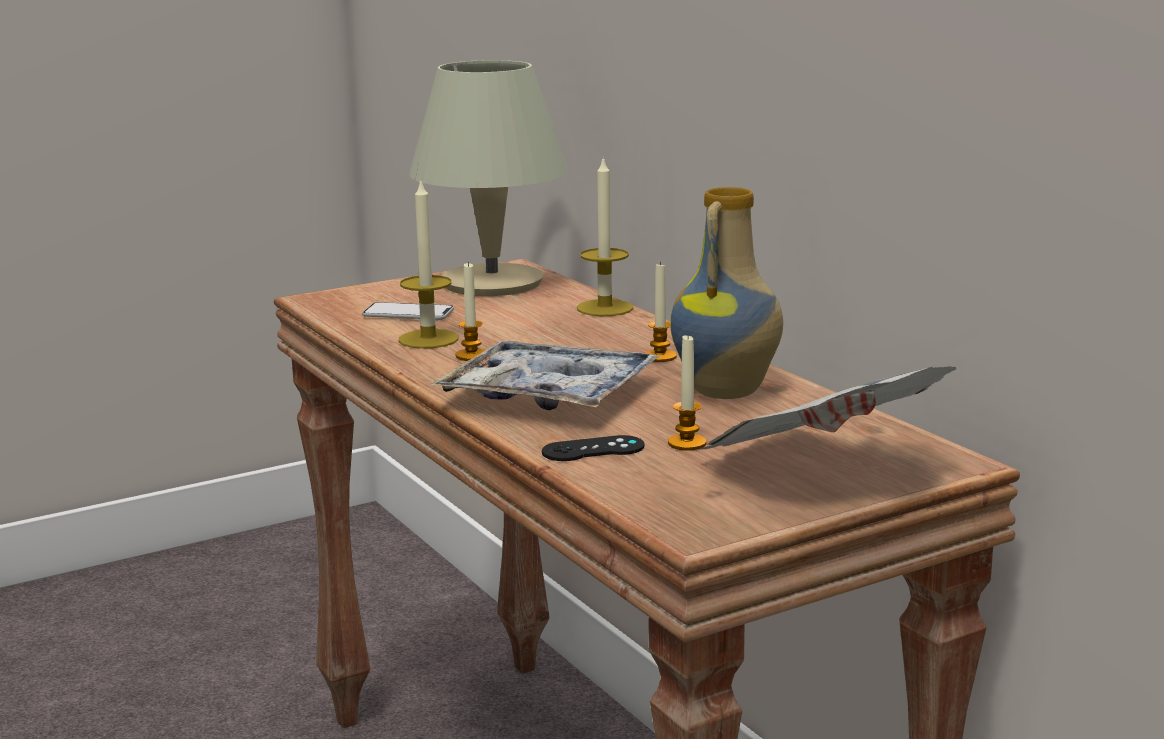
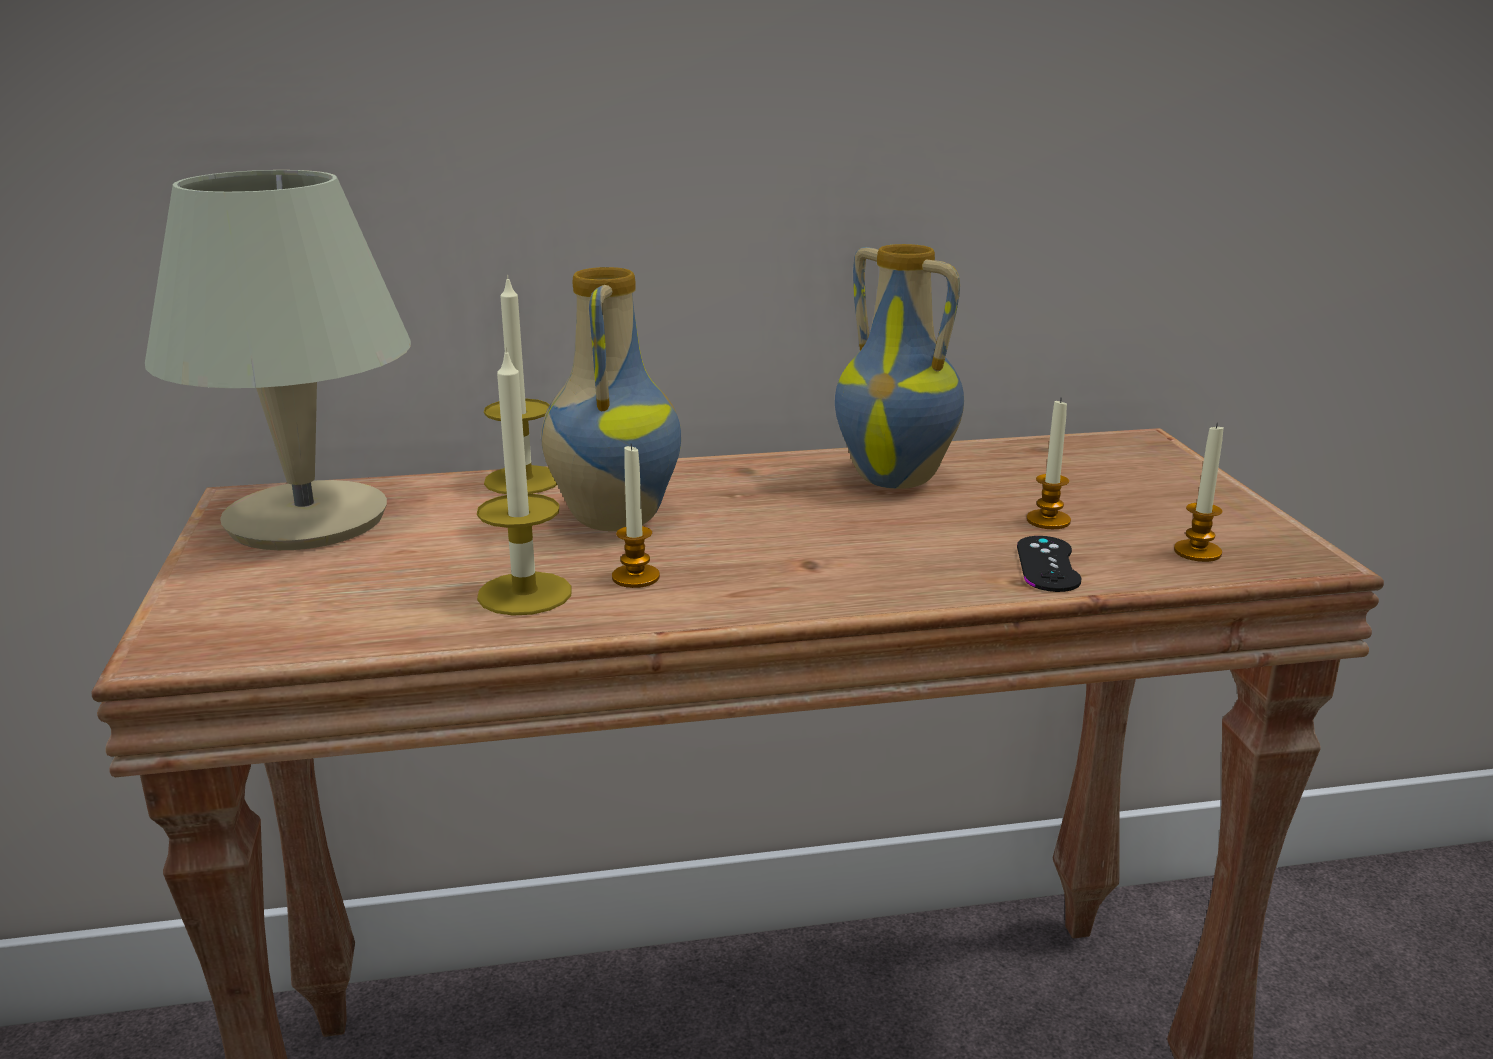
camera: 70 degrees left, 5 degrees up
phone [362,302,454,320] -> none
tray [429,341,660,410] -> none
candle [645,262,677,362] -> candle moved to [1174,423,1224,562]
newspaper [700,367,956,449] -> none
none -> vase [541,267,681,531]

